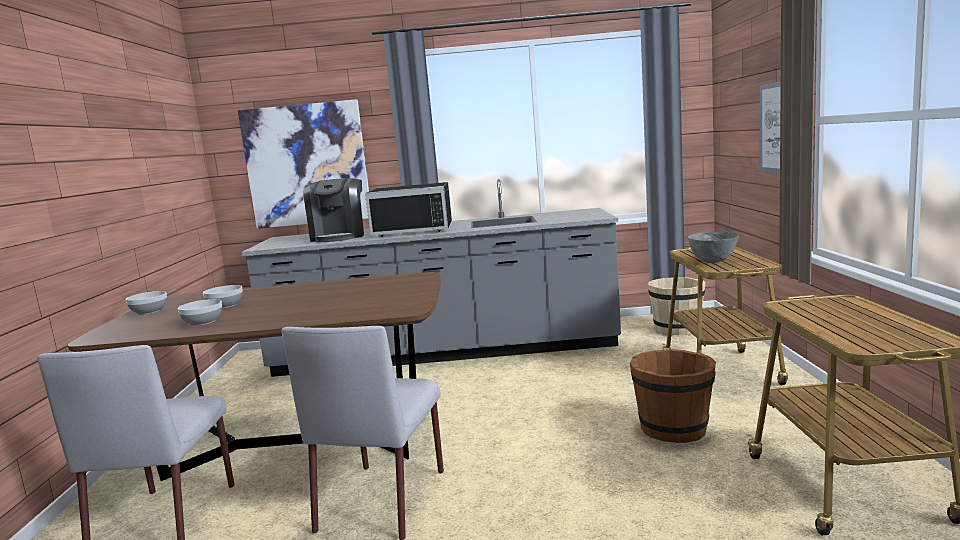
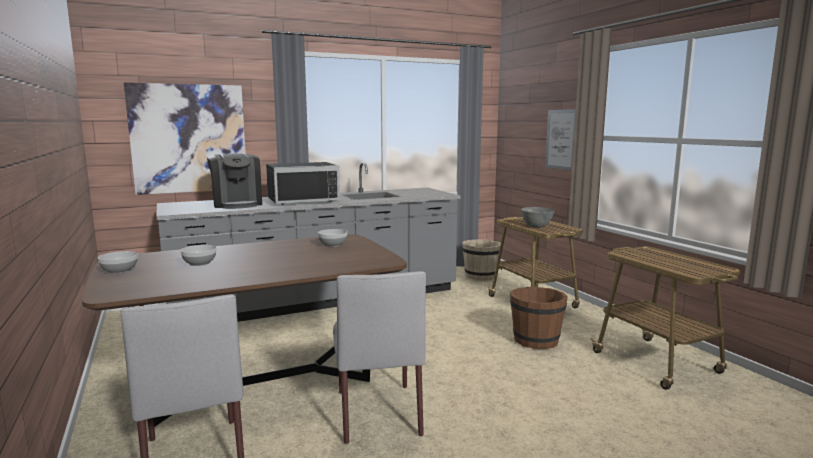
camera: 25 degrees left, 0 degrees up
bowl [178,299,222,326] -> bowl moved to [318,229,347,247]

